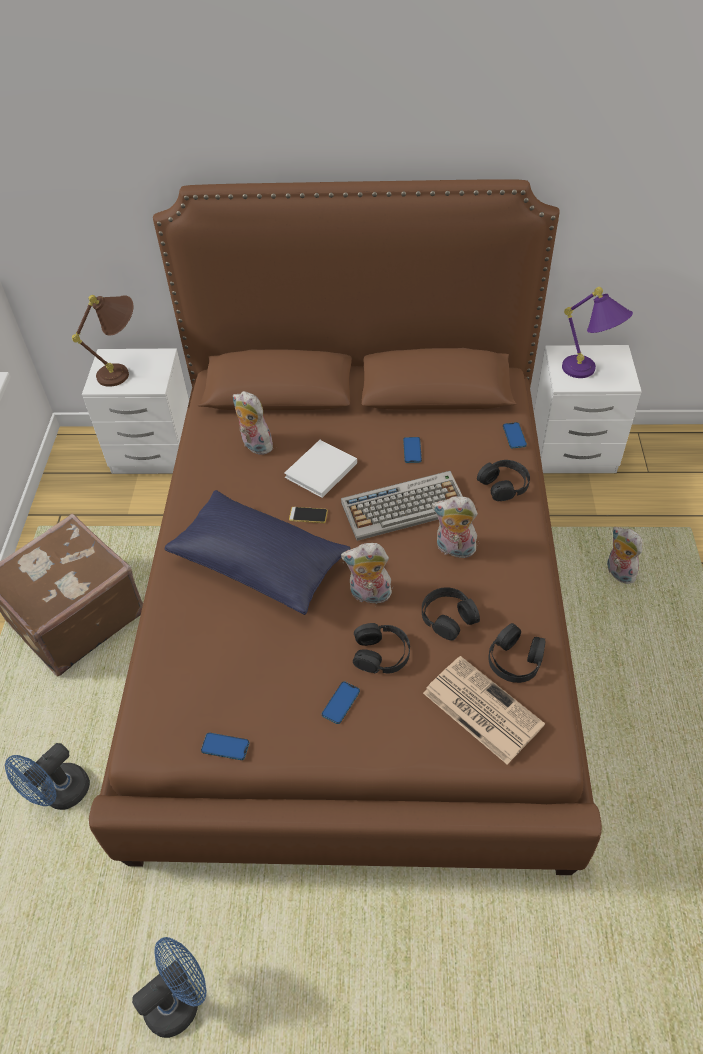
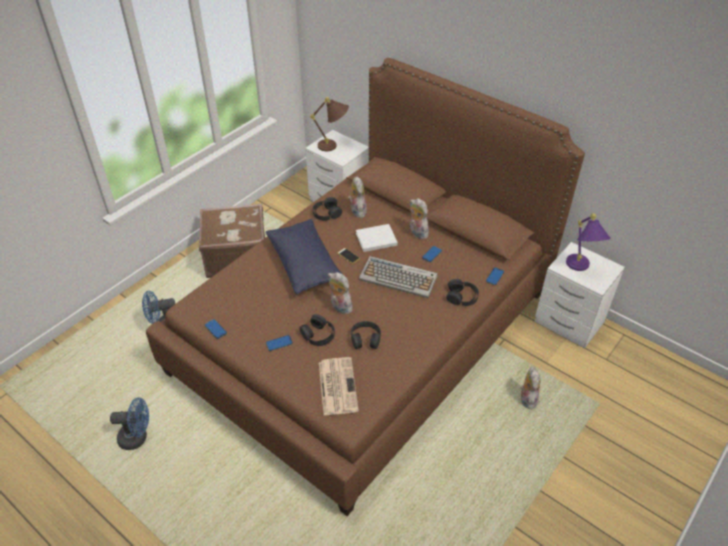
camera: 35 degrees right, 5 degrees down
plush toy [432,496,478,558] -> plush toy moved to [410,198,429,239]
black headphones [488,623,545,683] -> black headphones moved to [313,197,342,221]

